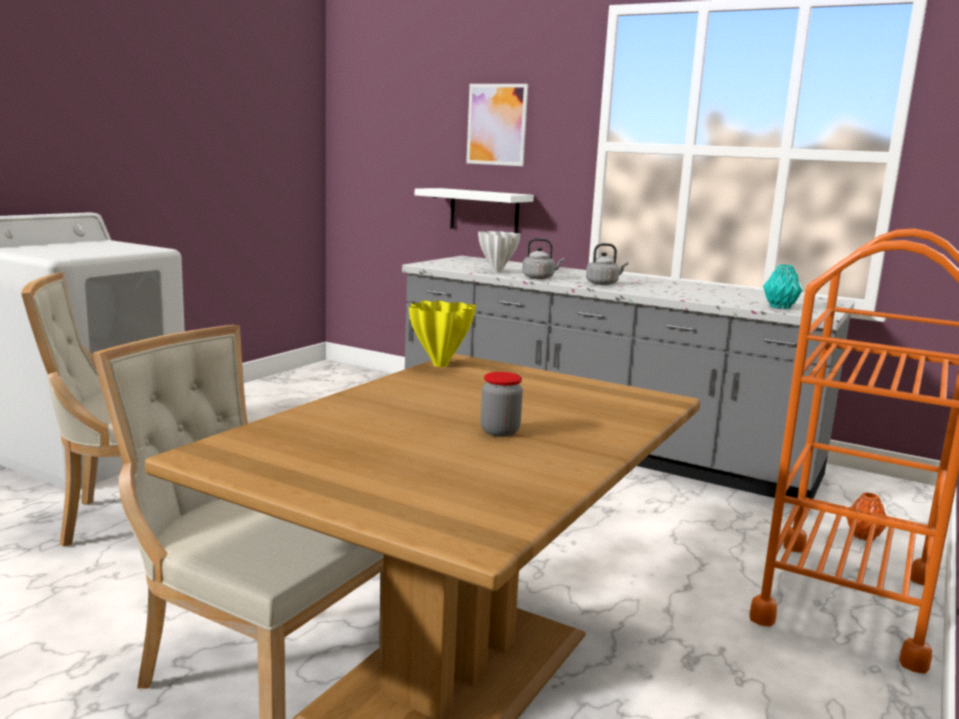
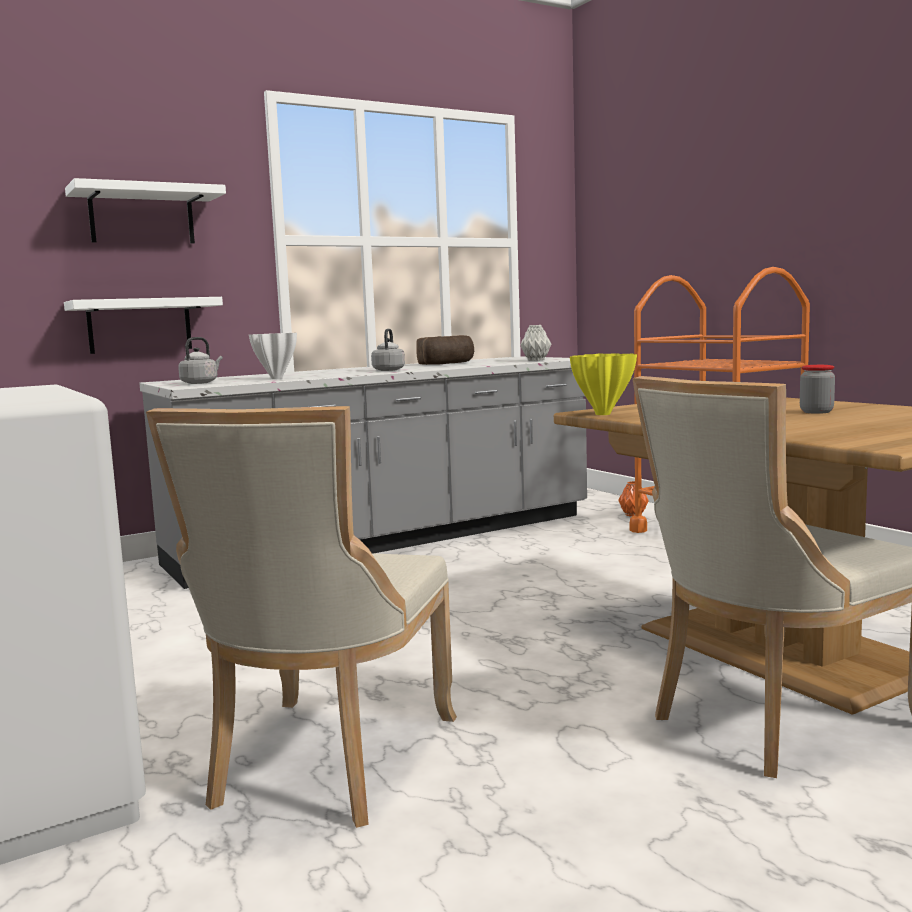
camera: 60 degrees left, 5 degrees down
picture [466,84,528,166] -> white shelf [65,178,226,243]
grey kettle [522,238,565,279] -> grey kettle moved to [178,337,223,384]
turquoise vase [763,264,802,309] -> grey vase [520,325,551,361]
none -> bread [416,335,474,365]

